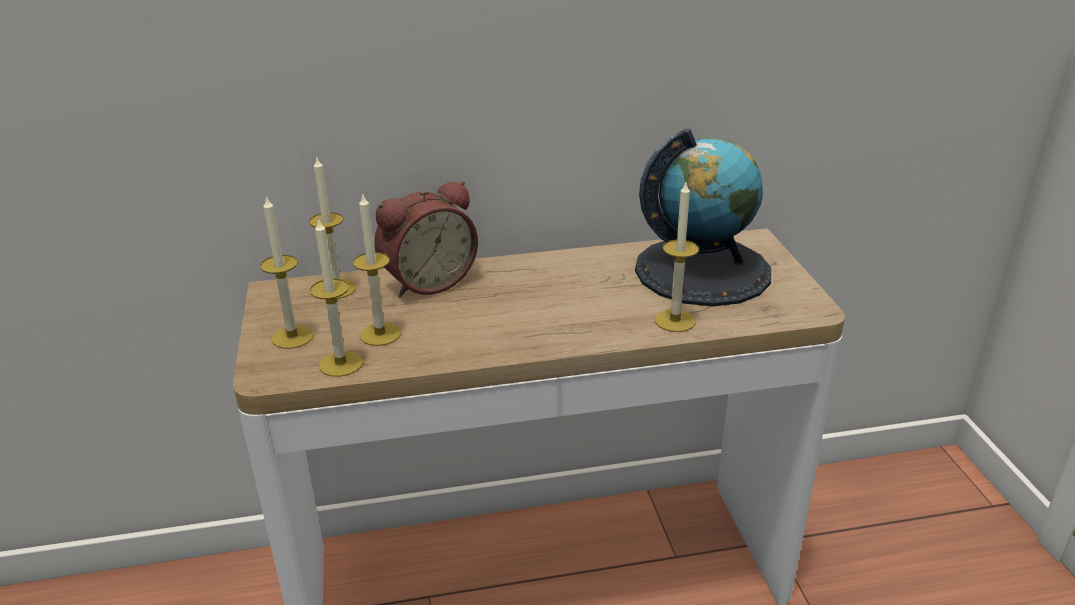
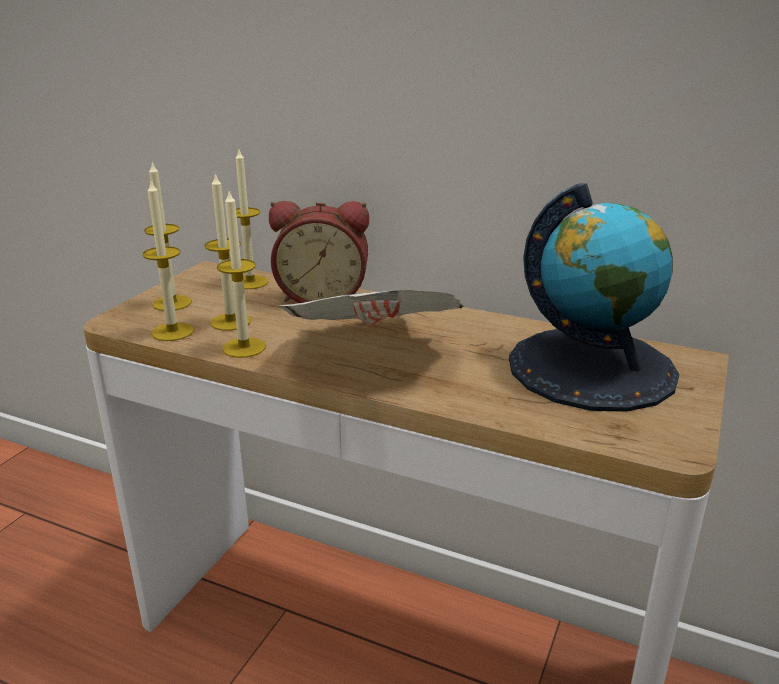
camera: 35 degrees right, 5 degrees down
candle [655,182,699,332] -> candle moved to [217,191,266,358]
none -> newspaper [277,290,464,326]

